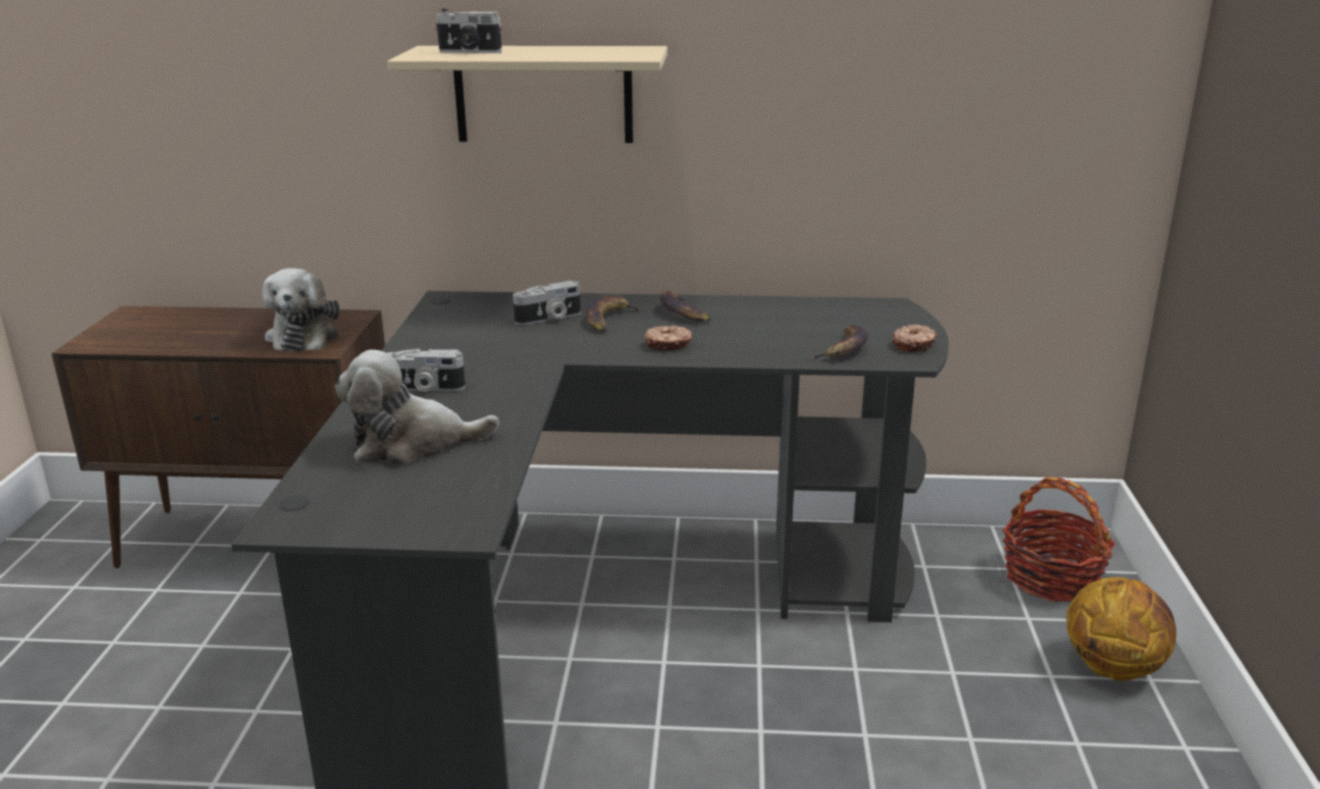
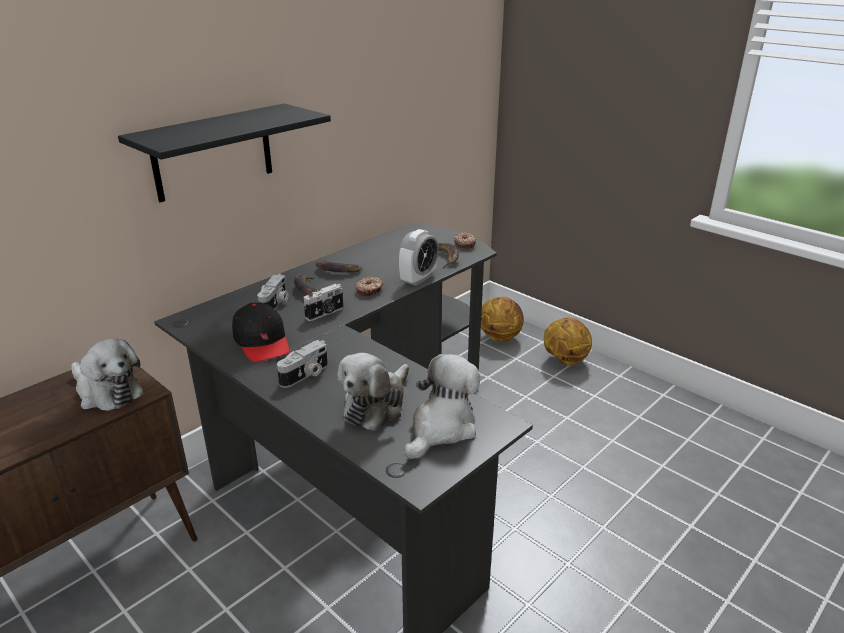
camera: 50 degrees left, 5 degrees up
beige shelf [387,46,667,143] -> black shelf [118,103,331,202]
camera [435,8,502,53] -> camera moved to [303,284,343,321]
basket [1003,477,1115,602] -> basketball [481,297,524,342]
none -> black cap [232,303,289,362]
none -> alarm clock [398,229,439,286]
none -> plush toy [404,354,480,459]

